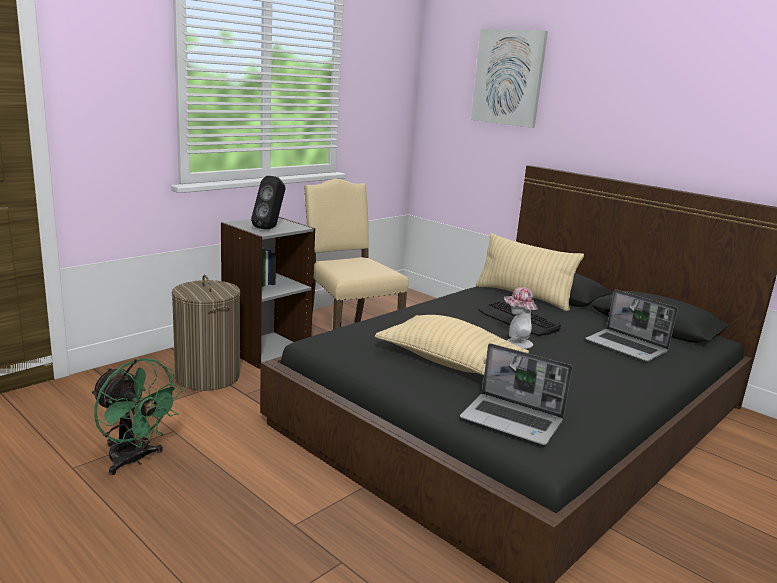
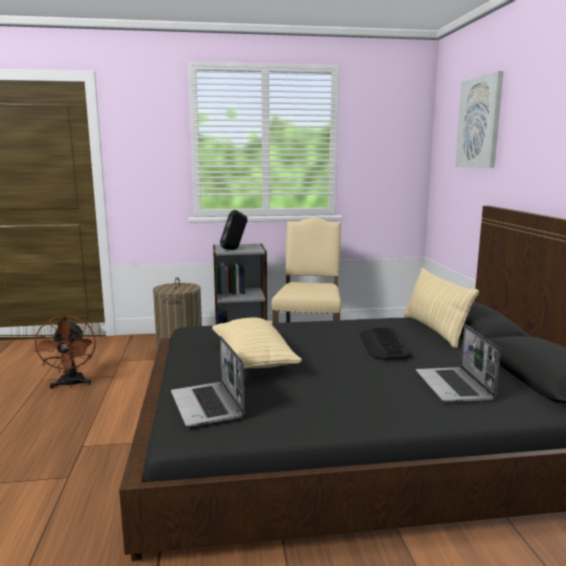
camera: 40 degrees right, 5 degrees down
green fan [91,358,183,475] -> brown fan [33,315,96,389]
hat [504,287,538,349] -> none

